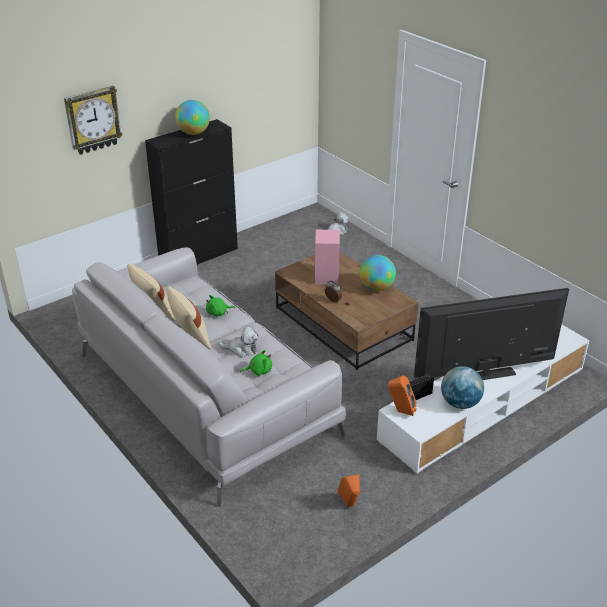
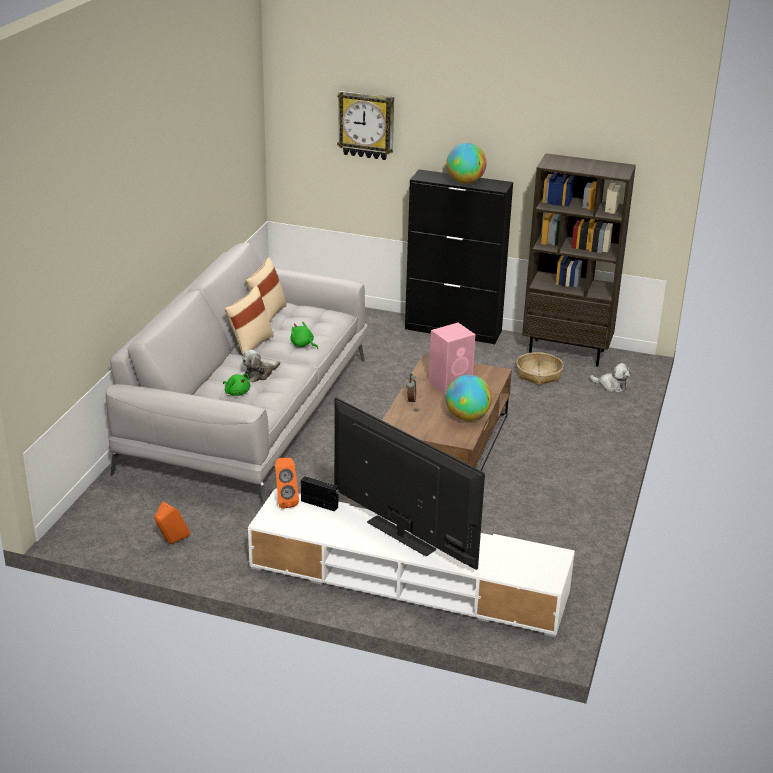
camera: 55 degrees right, 5 degrees down
plush toy [219,326,259,358] -> plush toy turned 75 degrees clockwise [242,350,280,382]
globe [441,366,484,409] -> none
none -> basket [516,352,564,385]
none -> brown bookcase [522,153,636,366]

